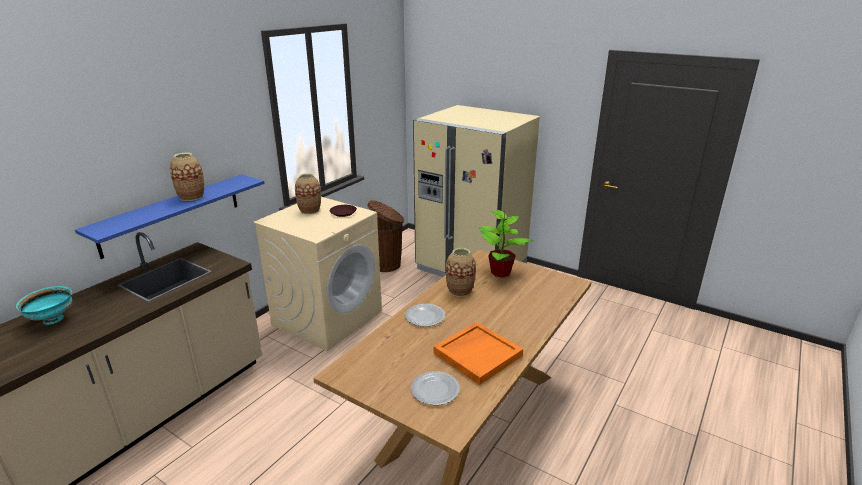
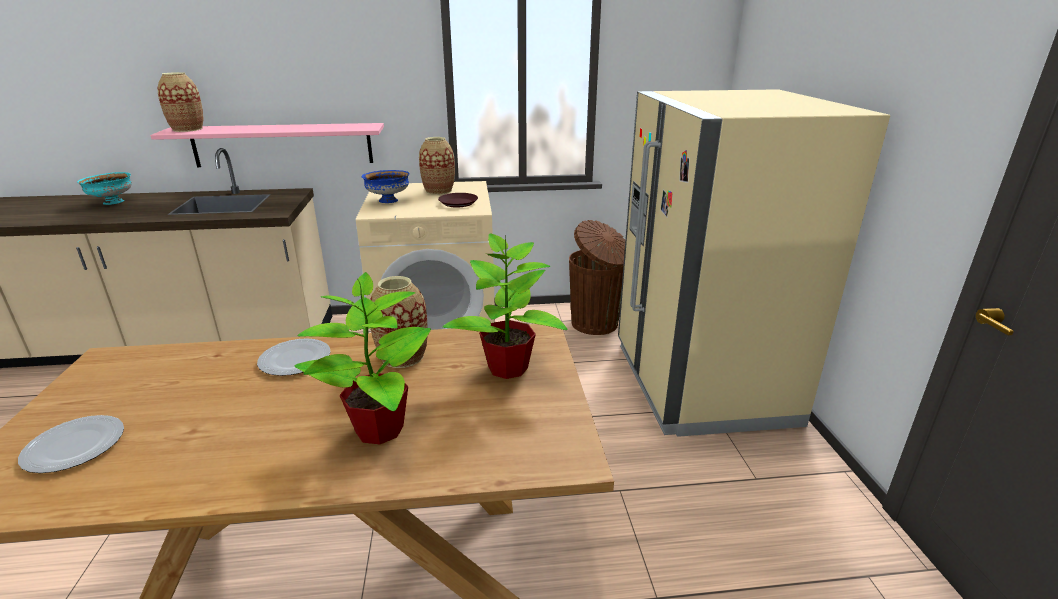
camera: 50 degrees right, 0 degrees up
blue shelf [75,174,265,259] -> pink shelf [150,123,384,167]
vase [170,153,204,201] -> vase moved to [158,72,204,132]
orange tray [433,322,523,385] -> none
none -> potted plant [294,272,431,444]
none -> blue bowl [362,170,409,203]

